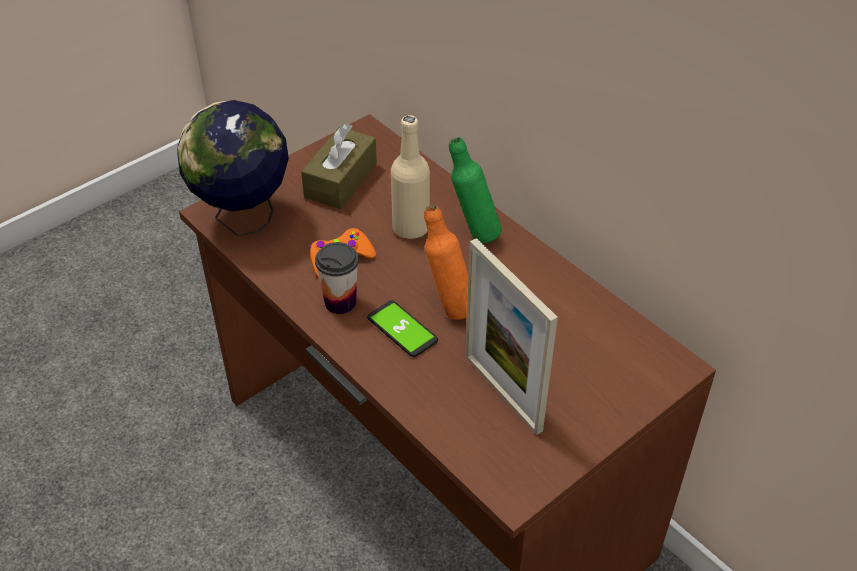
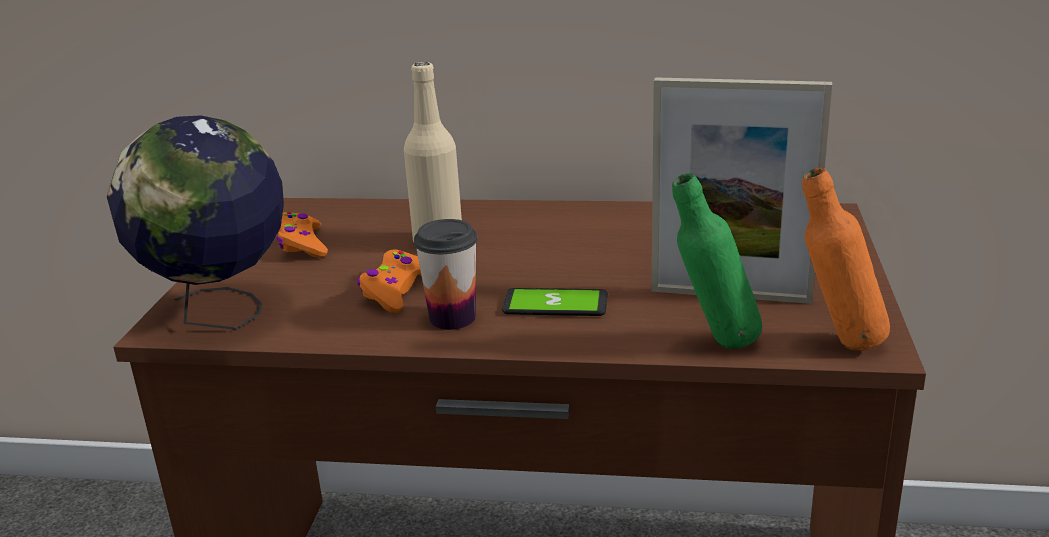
camera: 40 degrees left, 20 degrees down
brown tissue box [301,124,377,209] -> orange game controller [277,212,328,258]
orange bottle [424,205,469,320] -> orange bottle moved to [802,168,890,351]
green bottle [449,137,501,244] -> green bottle moved to [672,173,762,349]

